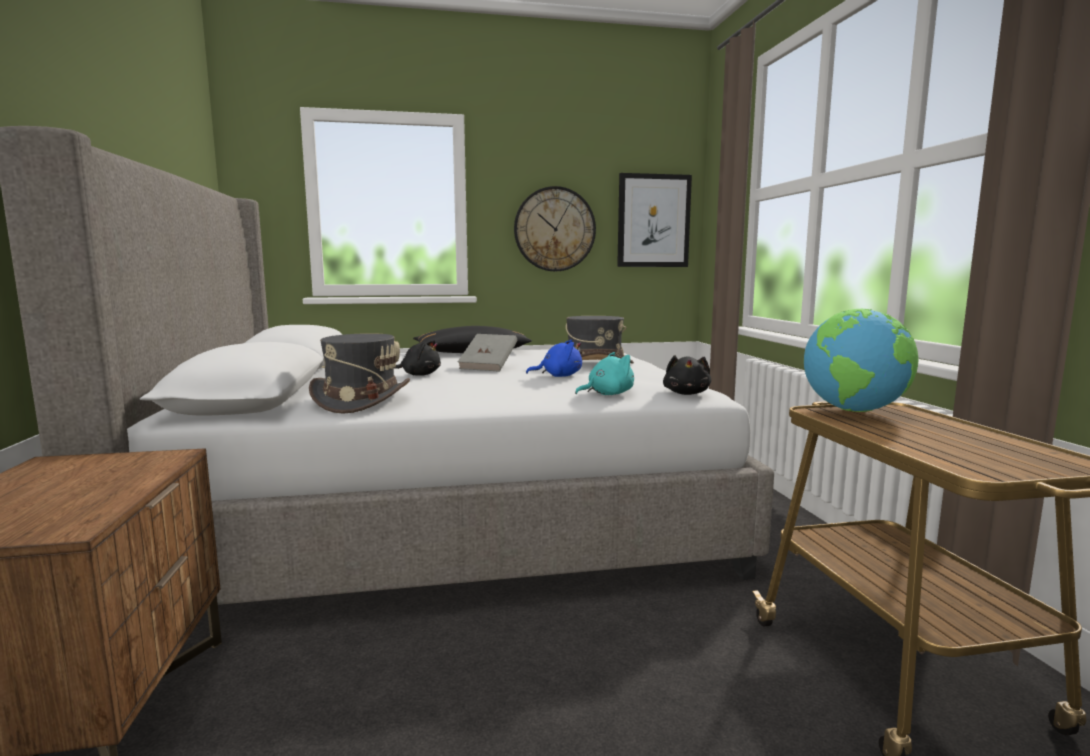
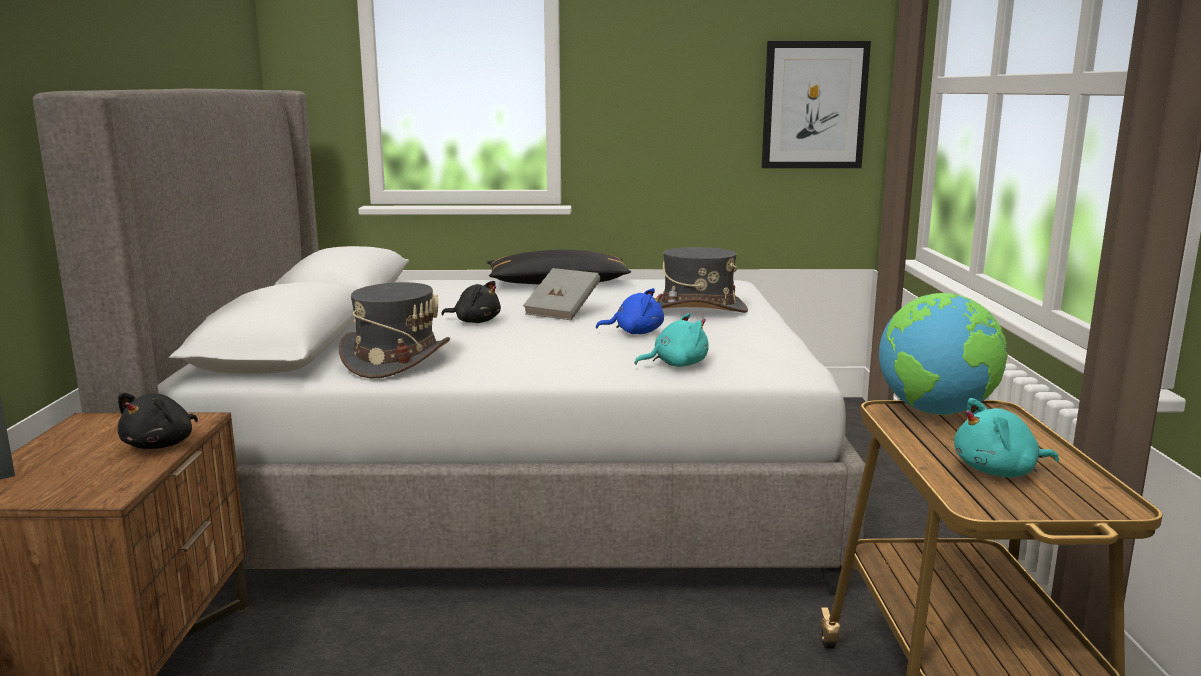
camera: 10 degrees right, 5 degrees up
wall clock [514,186,596,271] -> none
black plush toy [663,355,711,395] -> black plush toy moved to [117,392,198,449]
none -> turquoise plush toy [954,398,1059,477]

